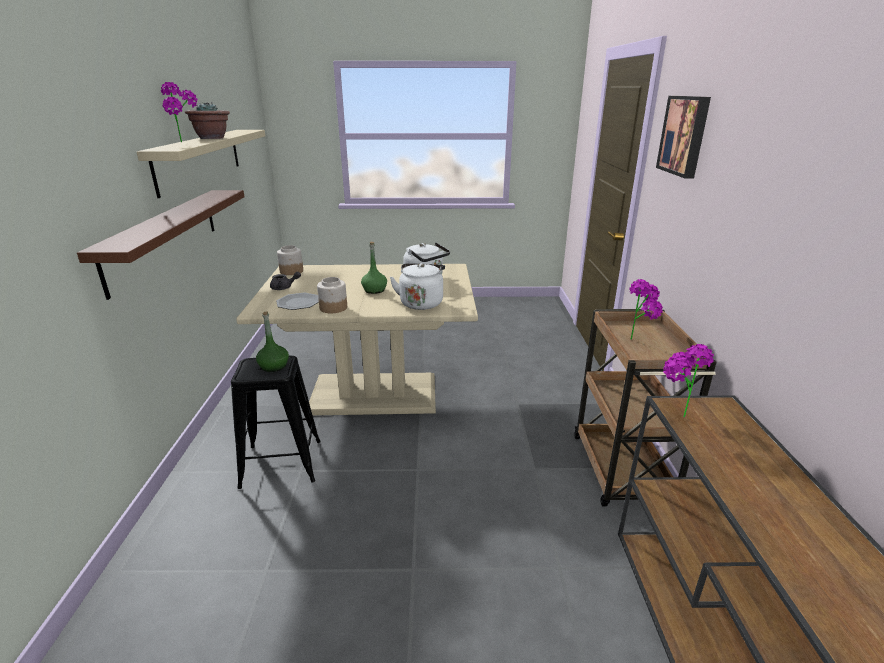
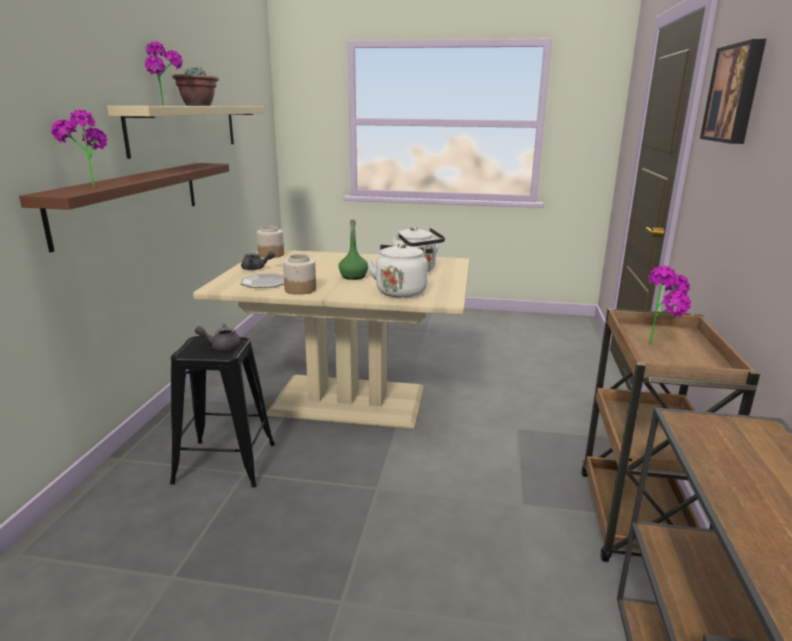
camera: 10 degrees right, 5 degrees down
green bottle [256,311,289,372] -> grey teapot [195,324,241,350]
potted plant [663,344,714,417] -> potted plant moved to [51,110,107,187]

